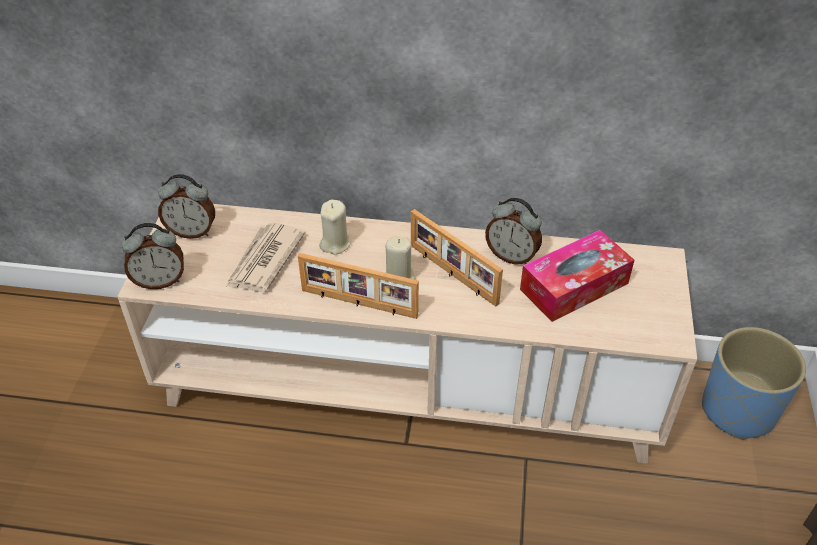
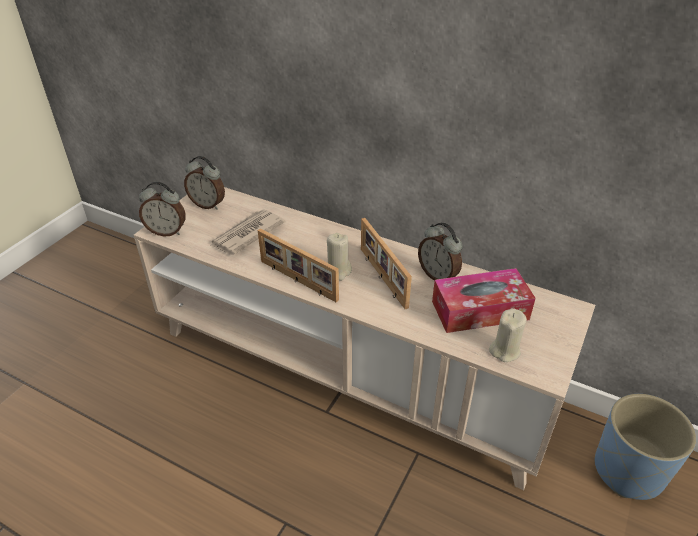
camera: 20 degrees right, 5 degrees down
beige candle [319,199,351,255] -> beige candle moved to [489,308,527,362]

